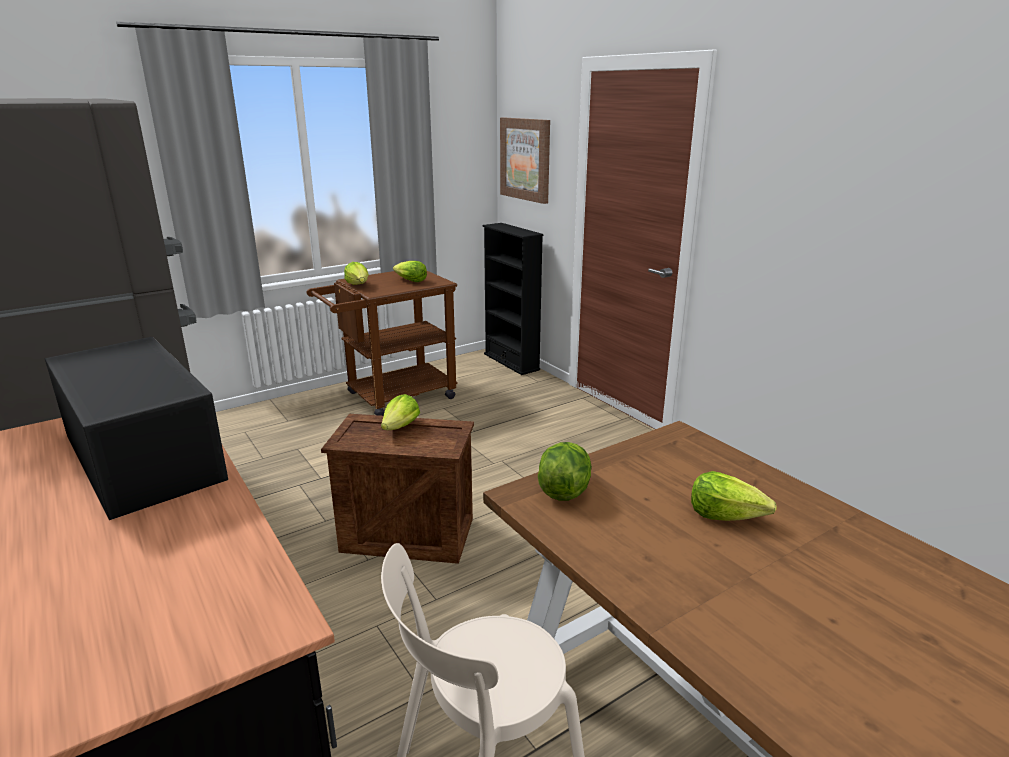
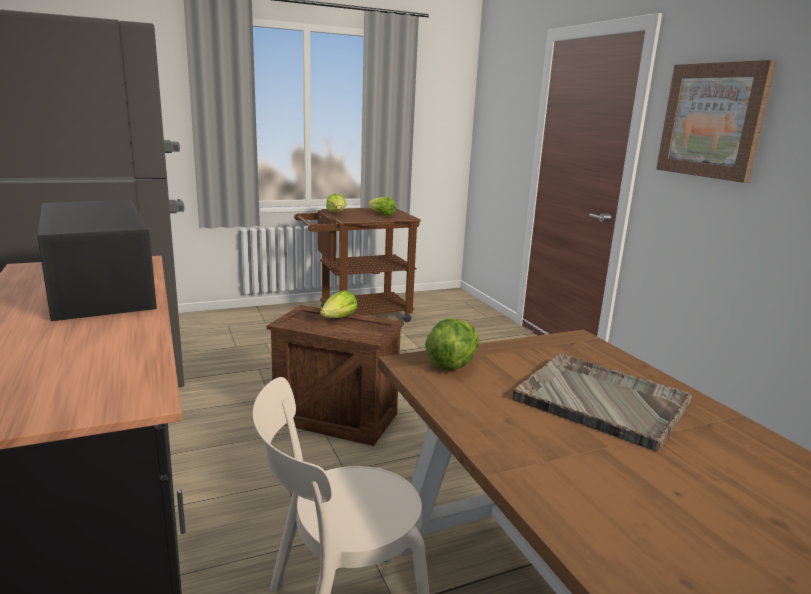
camera: 10 degrees right, 5 degrees down
black bookcase [482,223,543,375] -> none
picture [500,118,550,204] -> picture moved to [656,60,777,183]
lettuce [691,471,777,521] -> grey tray [512,354,692,451]

